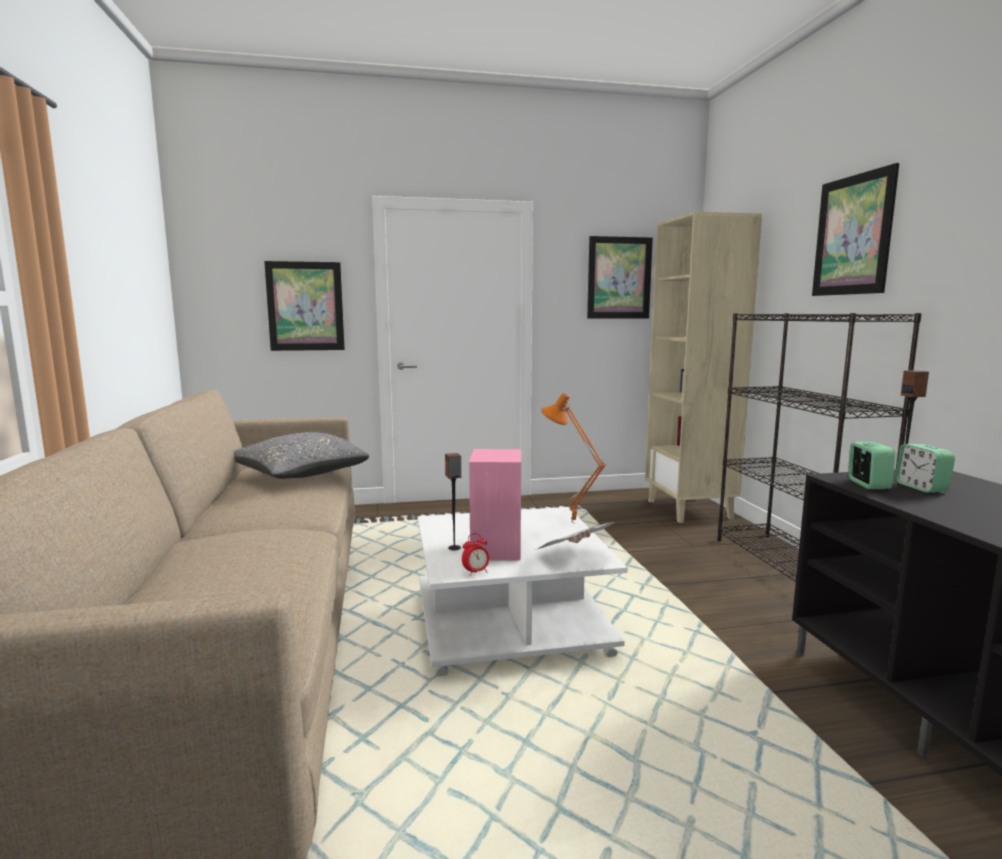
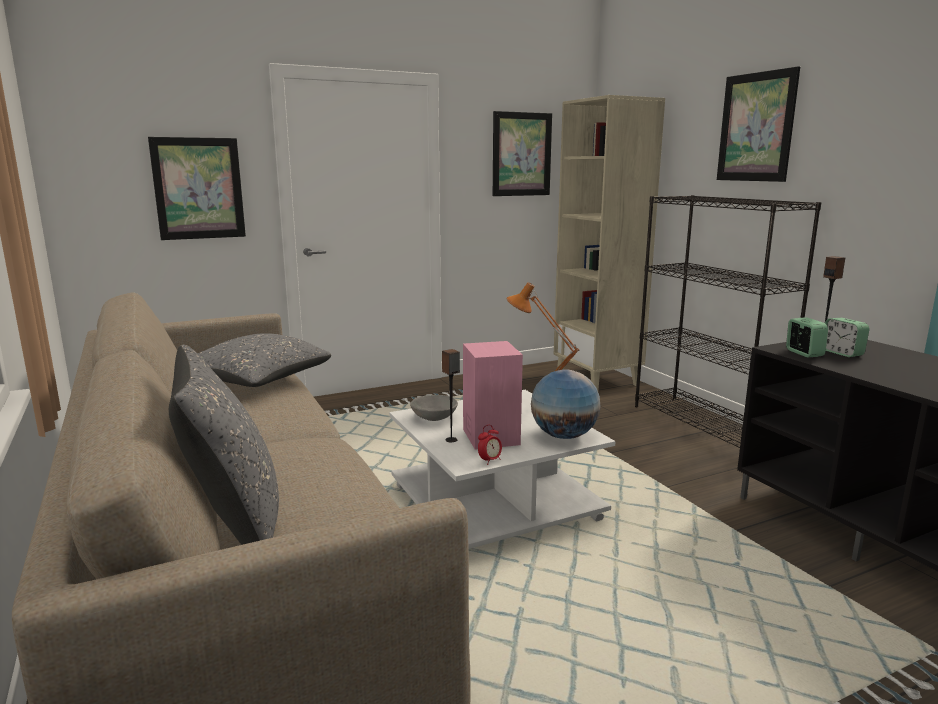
camera: 15 degrees left, 5 degrees up
newspaper [534,522,615,550] -> globe [531,369,601,439]
none -> grey pillow [169,345,279,545]
none -> grey bowl [410,395,458,421]

